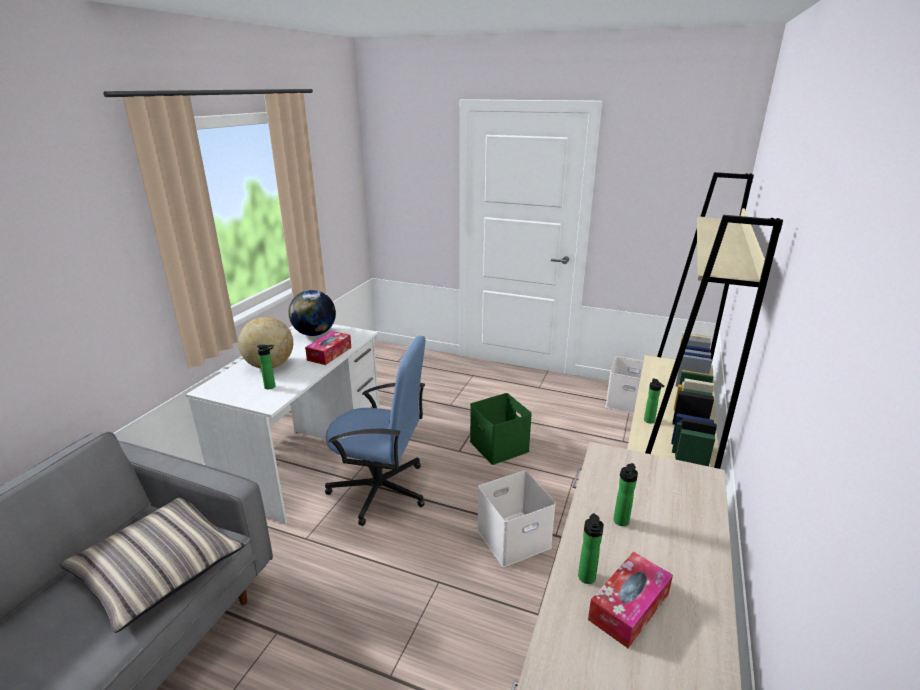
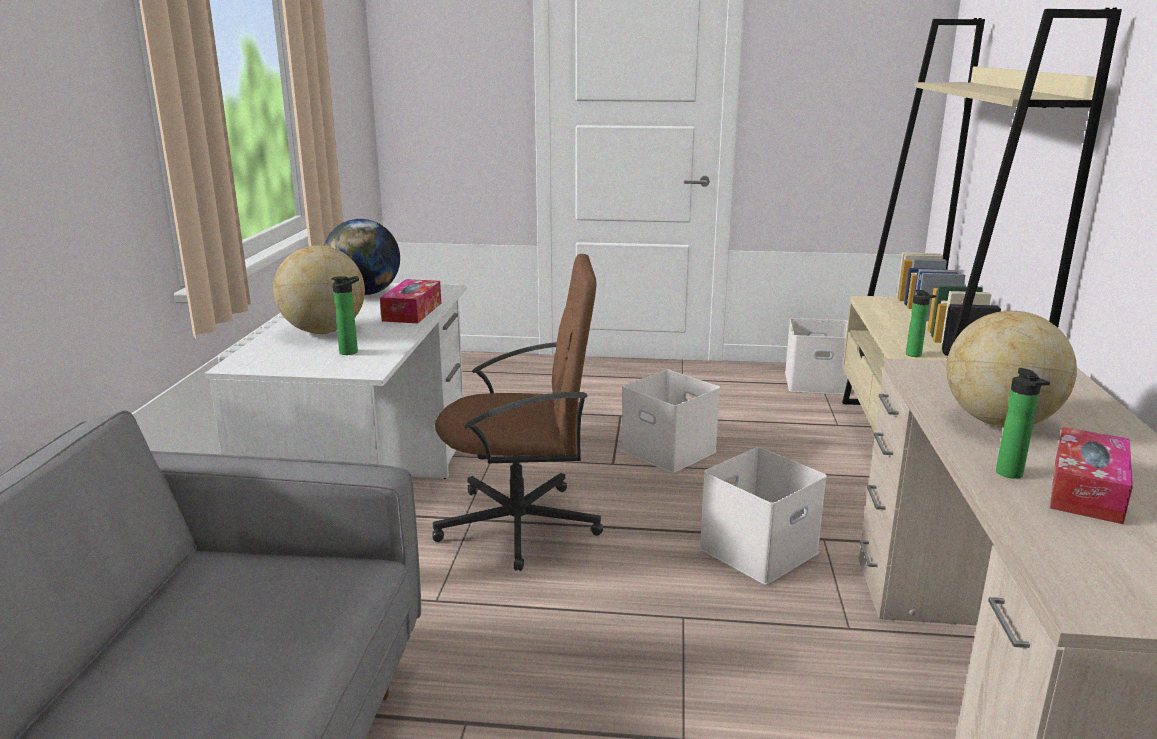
camera: 15 degrees left, 5 degrees down
pillow [59,498,246,633] -> none
blue office chair [325,336,425,526] -> brown office chair [432,254,603,571]
green storage box [470,393,532,465] -> white storage box [621,370,720,473]
bottle [614,463,638,526] -> globe [946,311,1077,428]

